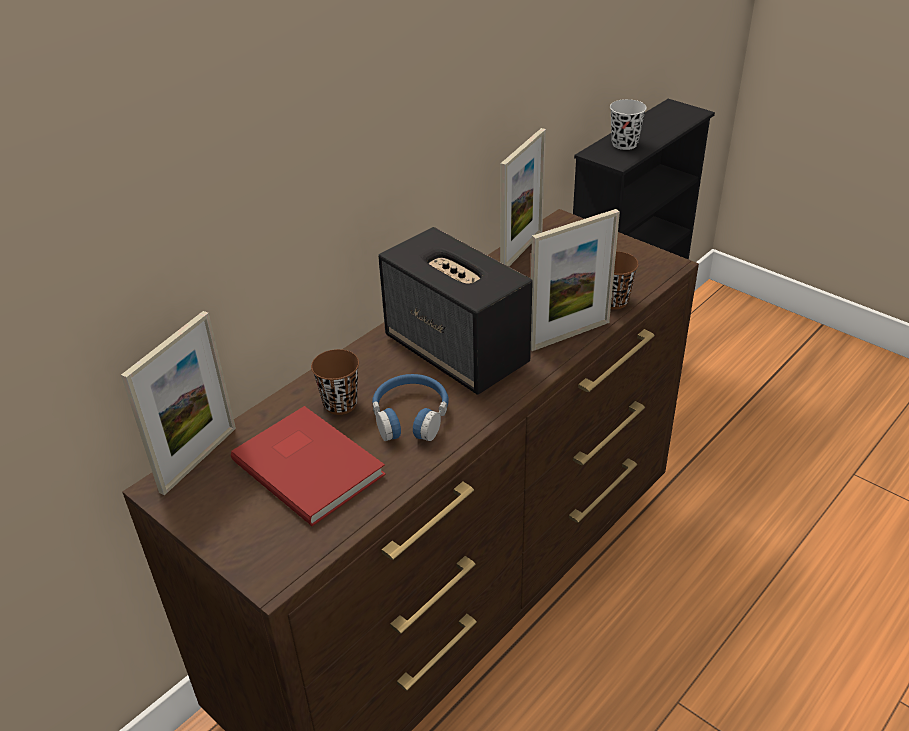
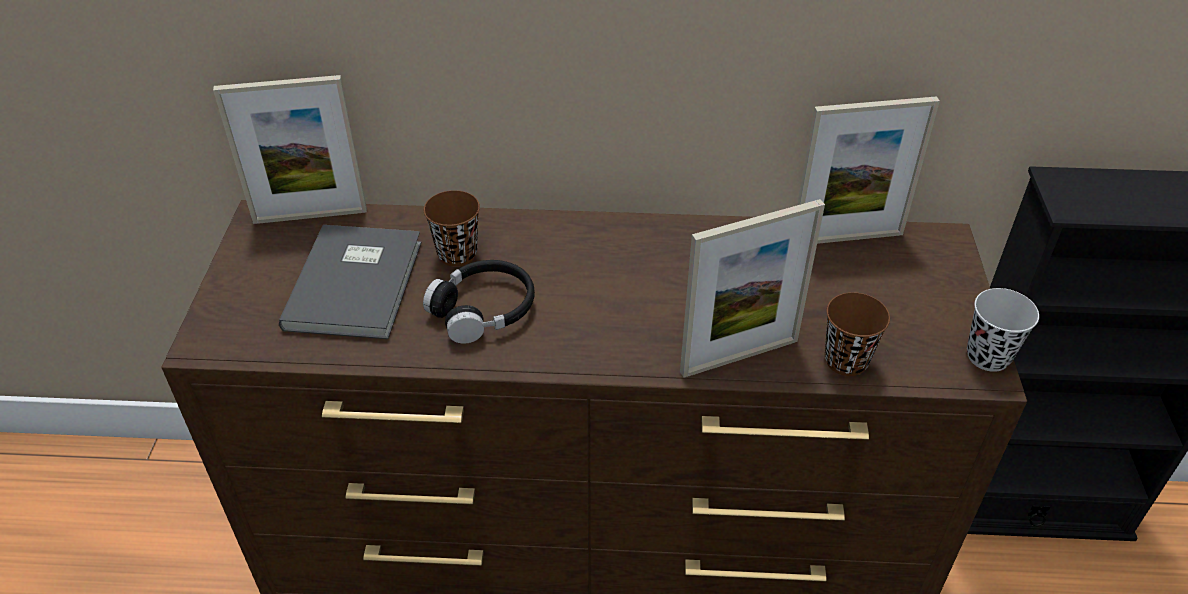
camera: 50 degrees right, 5 degrees up
red book [231,406,386,526] -> grey book [279,225,422,339]
blue headphones [372,374,448,441] -> black headphones [423,260,535,344]
speaker [378,227,533,395] -> none
picture frame [531,209,620,351] -> picture frame turned 45 degrees counterclockwise [680,199,825,378]
black cup [610,99,647,150] -> black cup moved to [967,288,1039,372]

